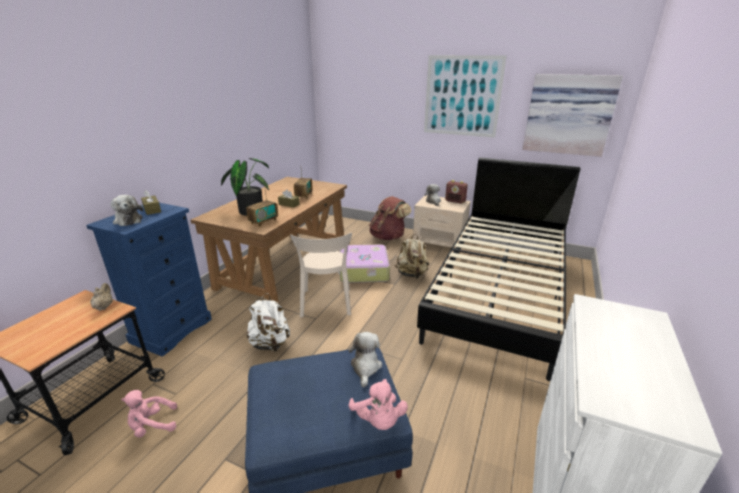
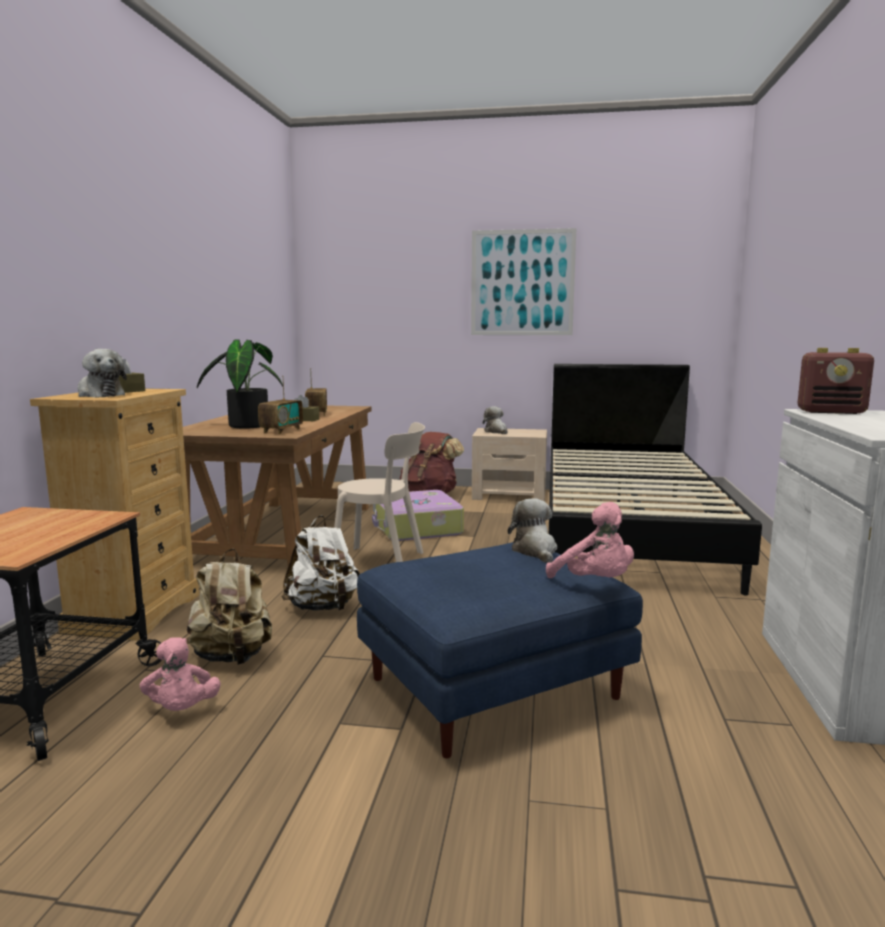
camera: 15 degrees left, 15 degrees down
blue dresser [86,203,212,357] -> beige dresser [30,389,199,641]
beige teapot [90,283,113,311] -> none
pink plush toy [121,390,177,438] -> pink plush toy turned 75 degrees counterclockwise [140,637,221,711]
beige chair [290,233,352,317] -> beige chair turned 60 degrees counterclockwise [334,422,425,562]
beige backpack [395,234,429,279] -> beige backpack moved to [187,548,272,665]
radio [445,180,468,203] -> radio moved to [798,348,874,414]
picture [522,74,623,157] -> none

